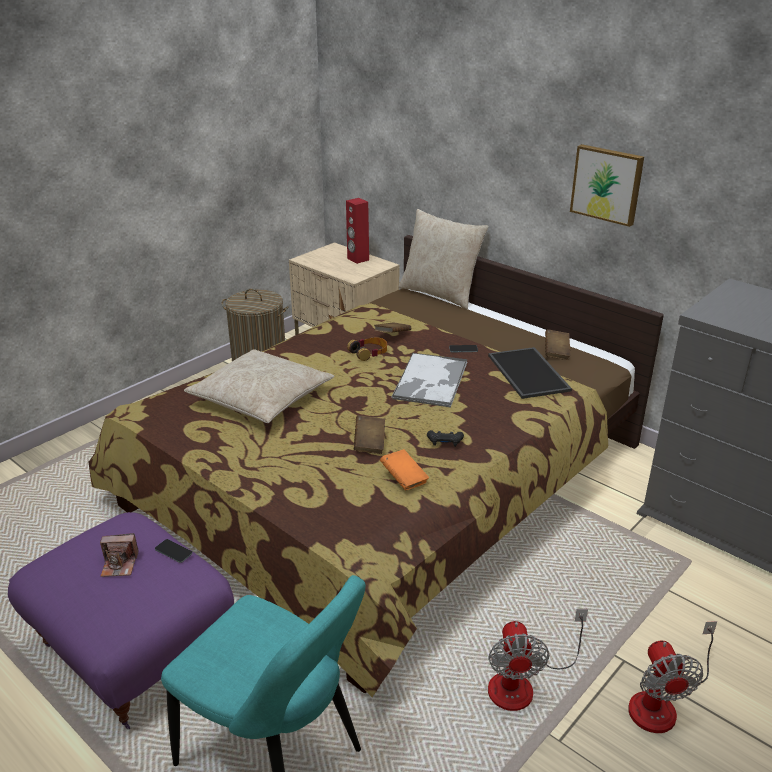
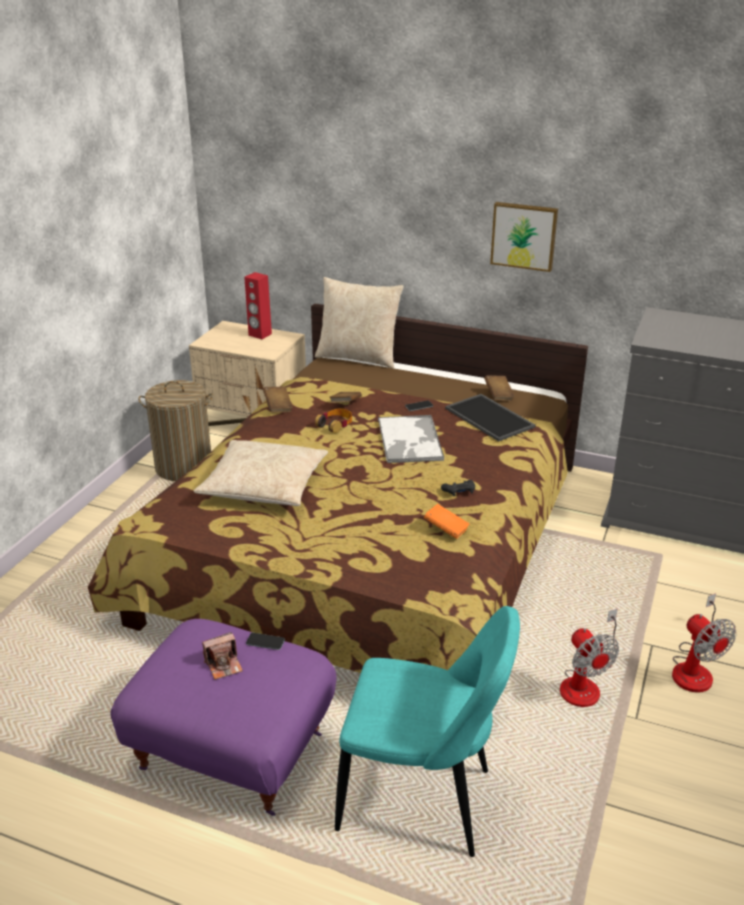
camera: 20 degrees left, 0 degrees up
brown book [354,415,385,454] -> brown book moved to [263,387,293,412]

